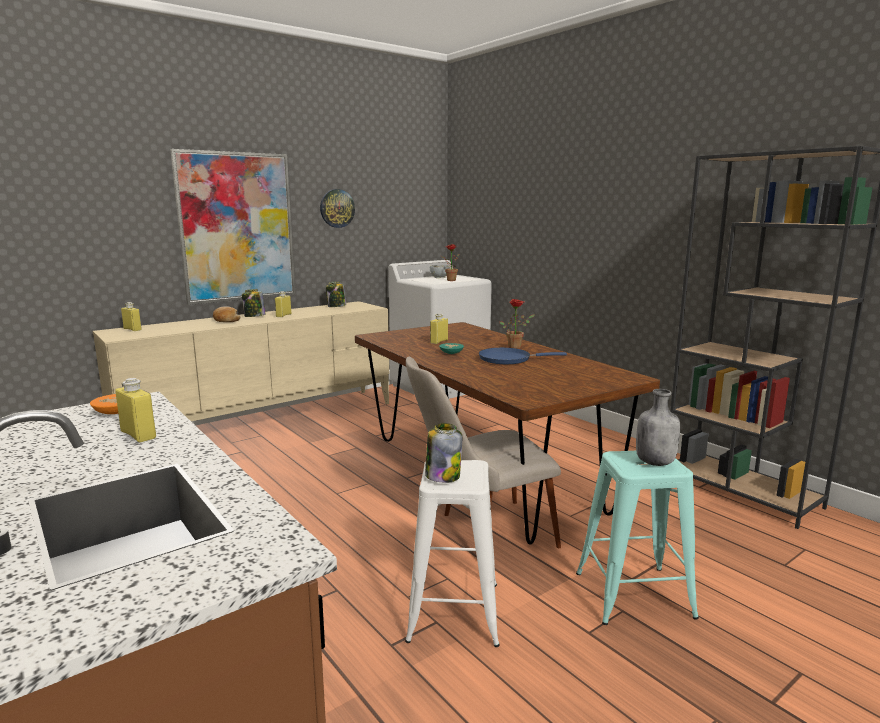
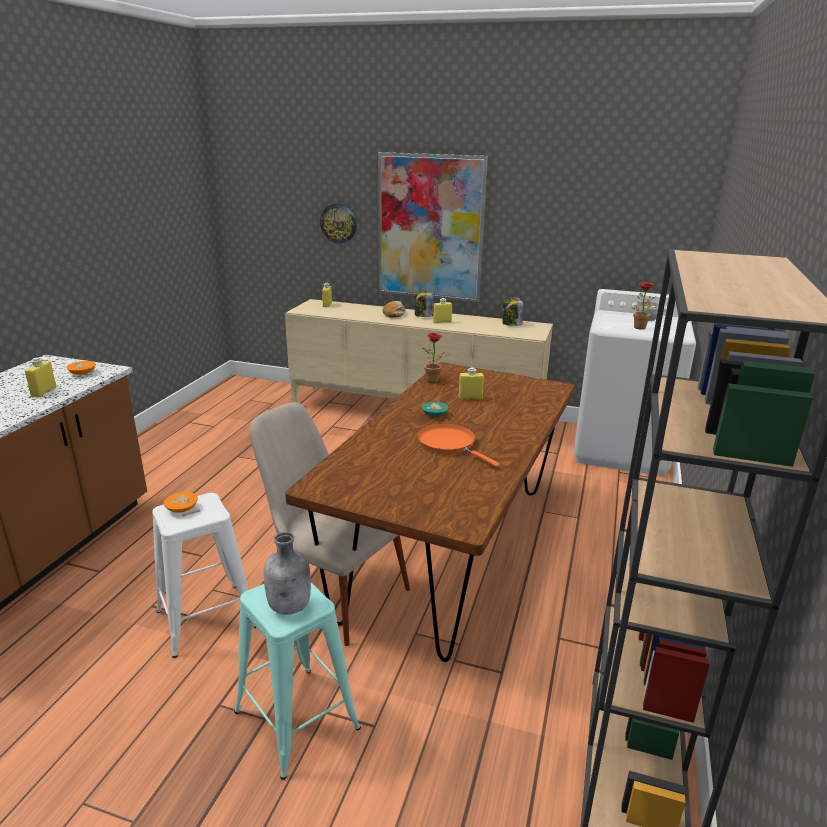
camera: 55 degrees right, 10 degrees up
wall clock [320,189,355,228] -> wall clock moved to [320,204,357,244]
jar [425,423,462,483] -> orange bowl [164,492,198,513]
blue frying pan [479,348,567,364] -> orange frying pan [417,423,500,468]
potted plant [499,299,535,349] -> potted plant moved to [423,333,450,383]

